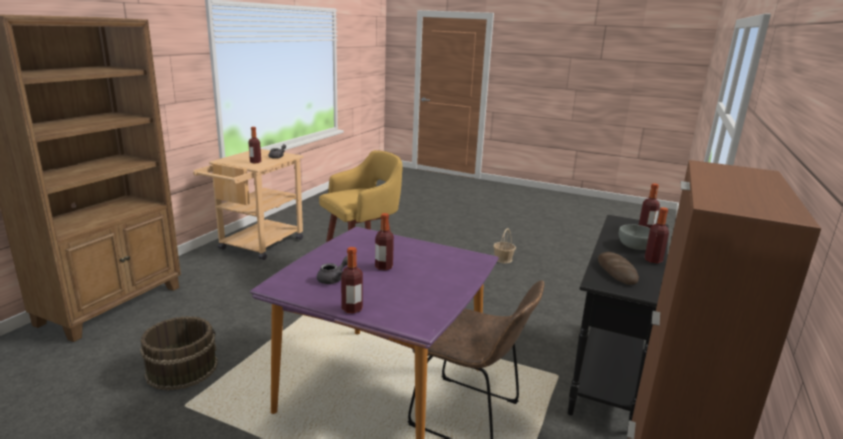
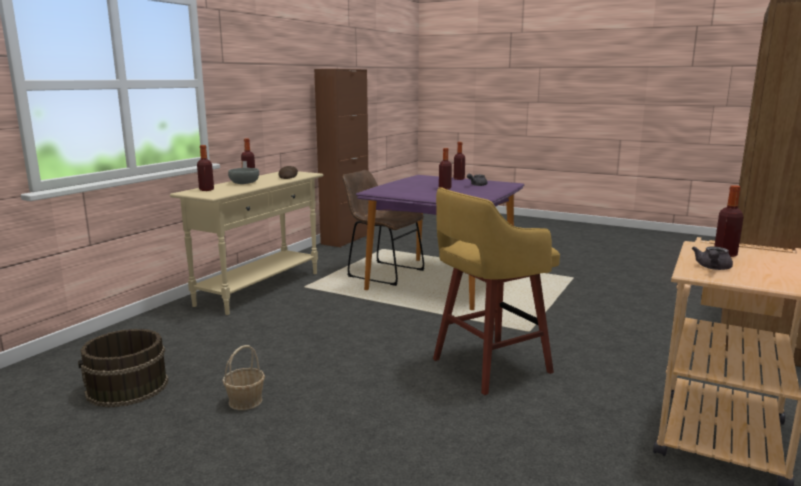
camera: 175 degrees left, 5 degrees down
brown bucket [140,316,218,391] -> brown bucket moved to [78,329,169,408]
black console table [568,215,669,431] -> beige console table [170,171,323,315]

